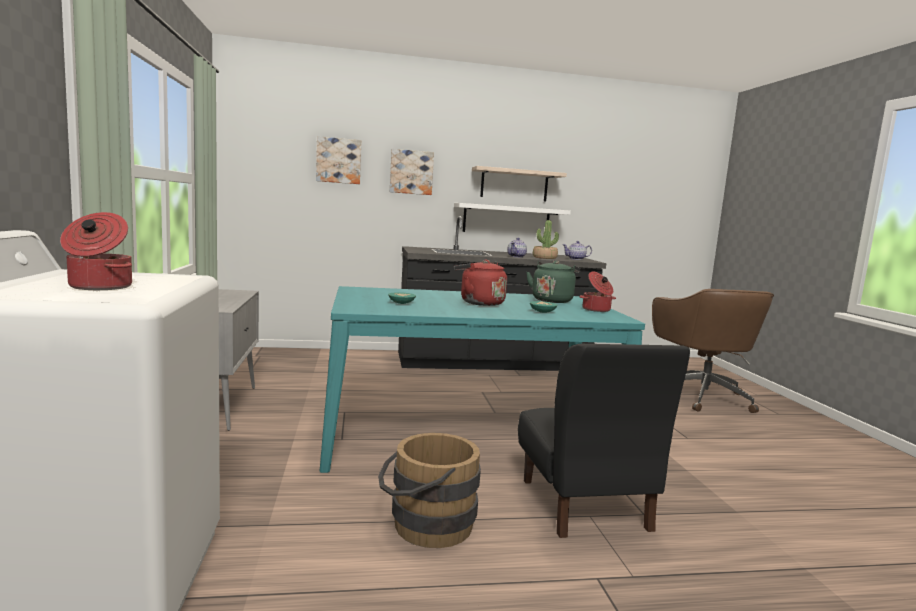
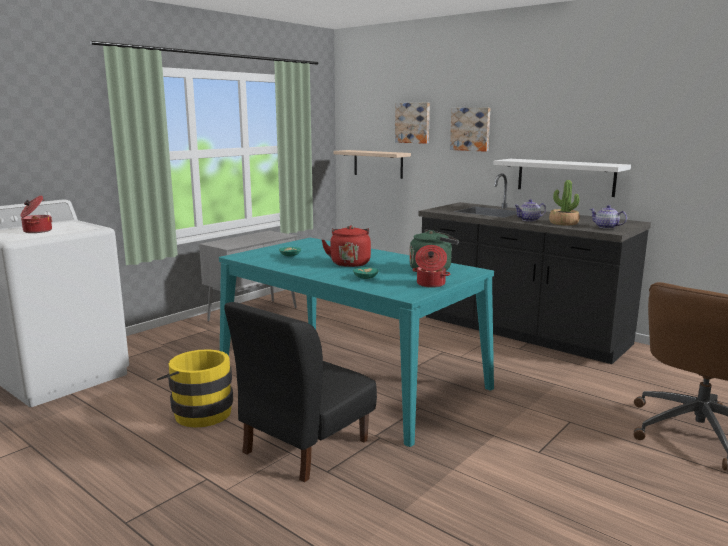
camera: 50 degrees right, 5 degrees up
brown bucket [378,433,481,548] -> yellow bucket [157,349,233,428]
shelf [472,166,567,201] -> shelf moved to [333,150,411,179]

